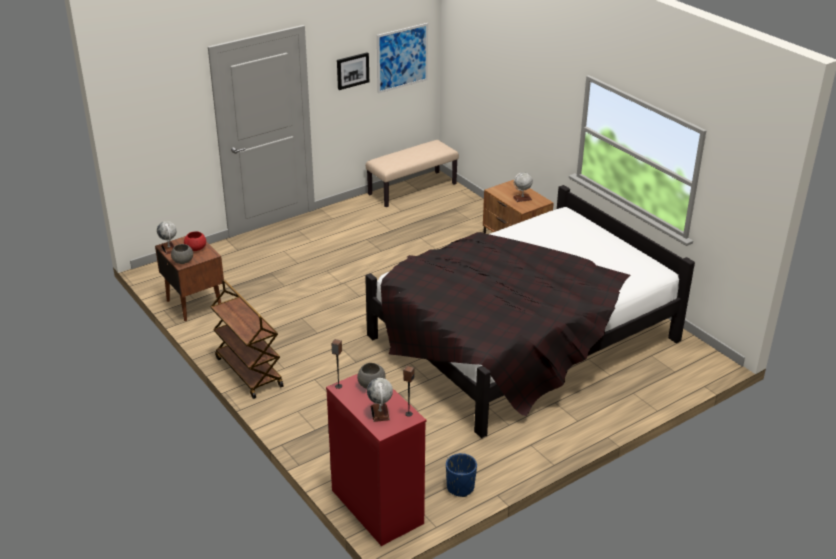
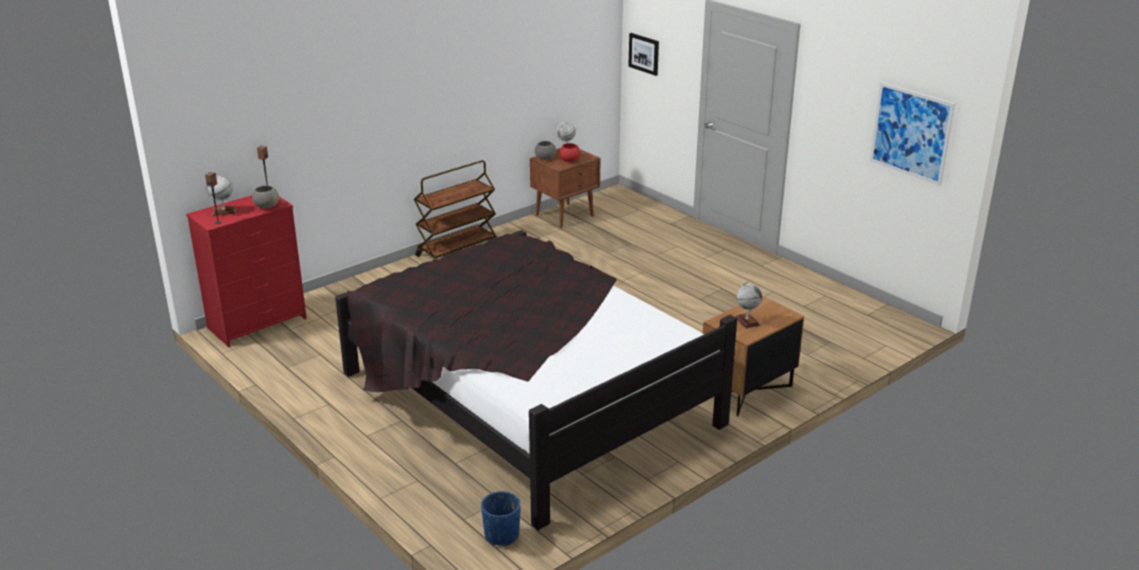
camera: 85 degrees right, 5 degrees down
picture [337,52,369,90] -> picture moved to [628,33,659,76]
beige bench [366,140,459,207] -> none
blue planter [446,453,477,497] -> blue planter moved to [481,491,521,546]

